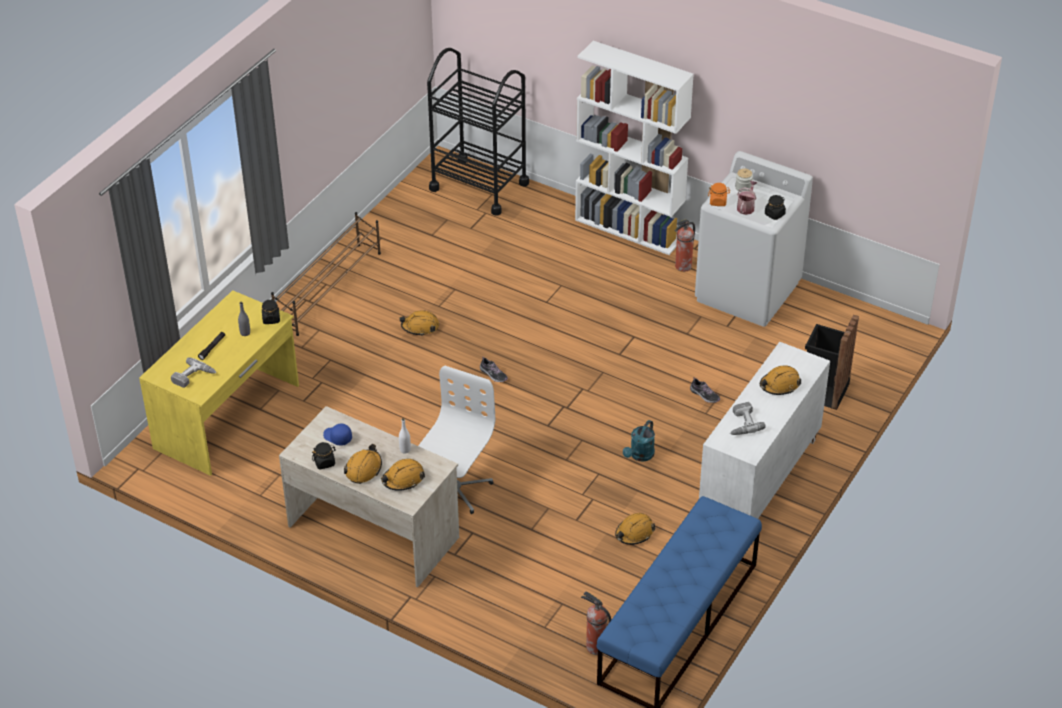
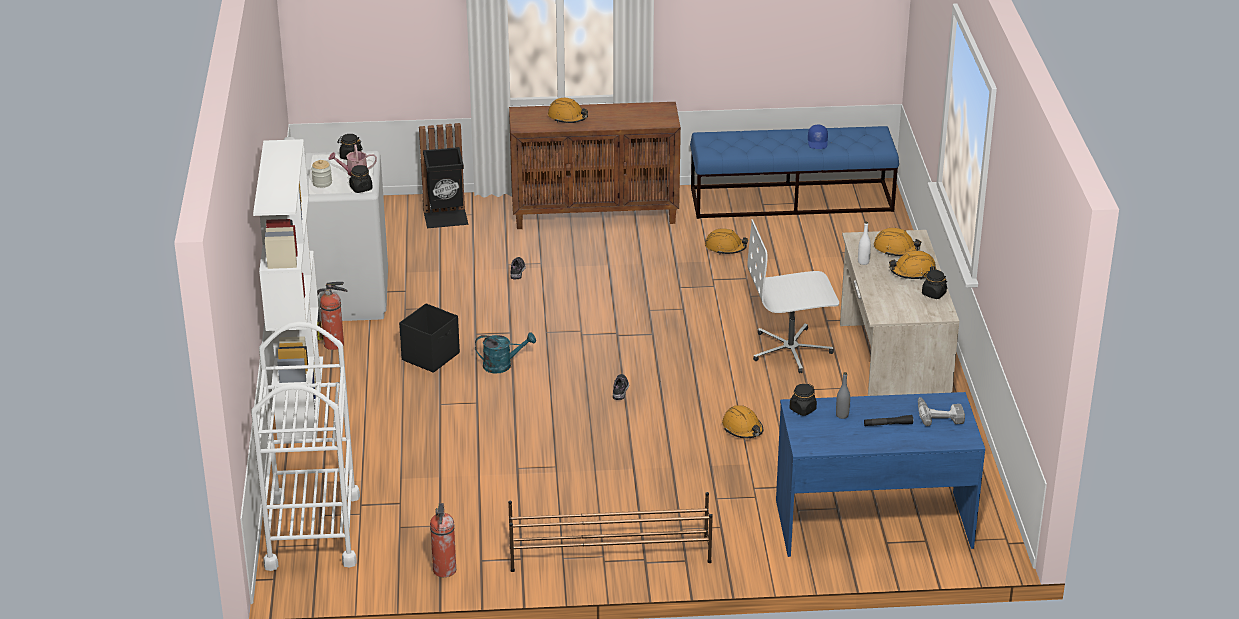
camera: 125 degrees left, 10 degrees down
yellow desk [139,290,299,476] -> blue desk [776,392,985,557]
blue cap [323,424,352,446] -> blue cap moved to [808,125,828,149]
orange hard hat [399,310,439,336] -> orange hard hat moved to [722,405,763,438]
black cart [427,48,529,216] -> white cart [251,322,360,571]
fire extinguisher [581,591,611,655] -> fire extinguisher moved to [430,503,456,577]
turquoise watering can [623,420,655,462] -> turquoise watering can moved to [475,332,536,373]
white cabinet [699,342,830,519] -> brown cabinet [509,102,681,229]
orange jar [708,183,730,206] -> black jar [349,165,373,193]
power drill [730,402,766,435] -> none
none -> black storage box [399,303,460,373]

